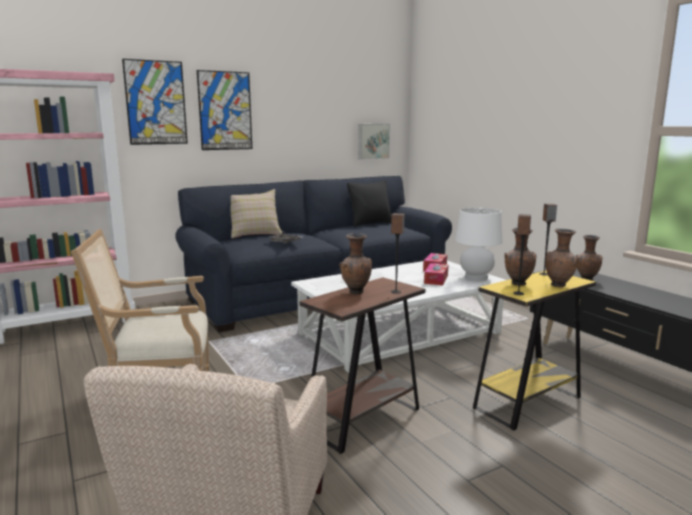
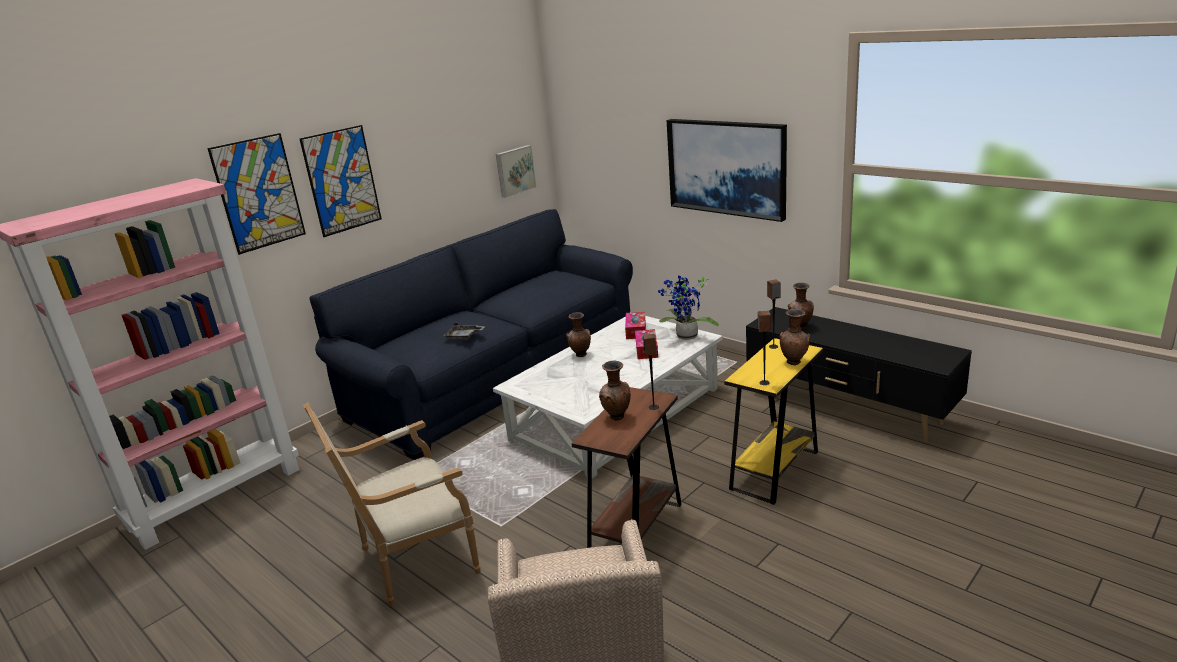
camera: 15 degrees left, 10 degrees up
beige pillow [230,189,282,238] -> none
black pillow [347,180,392,227] -> none
white table lamp [455,208,503,281] -> potted plant [658,275,719,340]
brown vase [504,228,536,286] -> brown vase moved to [566,312,591,357]
none -> picture [667,119,787,222]

